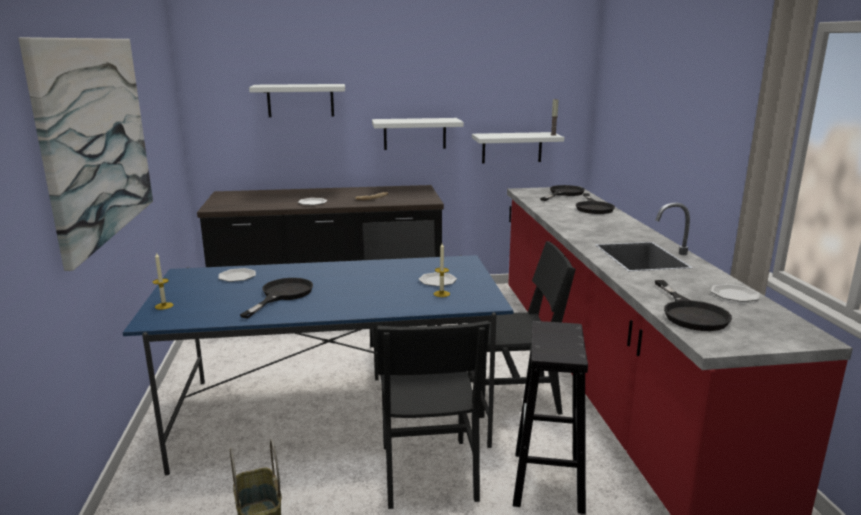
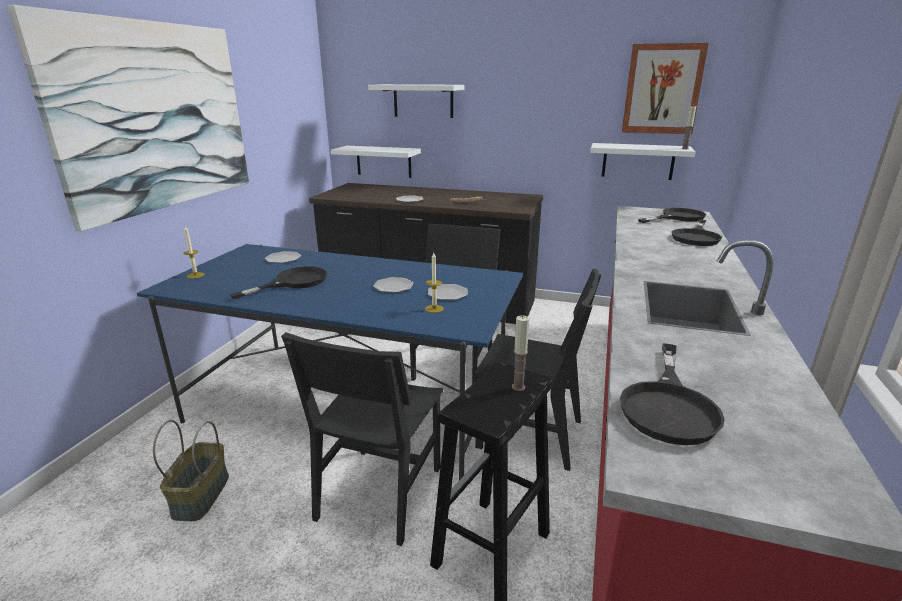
camera: 25 degrees right, 5 degrees up
white shelf [372,118,464,150] -> white shelf moved to [331,146,421,178]
plate [711,284,760,302] -> plate moved to [373,277,414,293]
none -> candle [512,315,529,391]
none -> picture [622,43,709,134]

